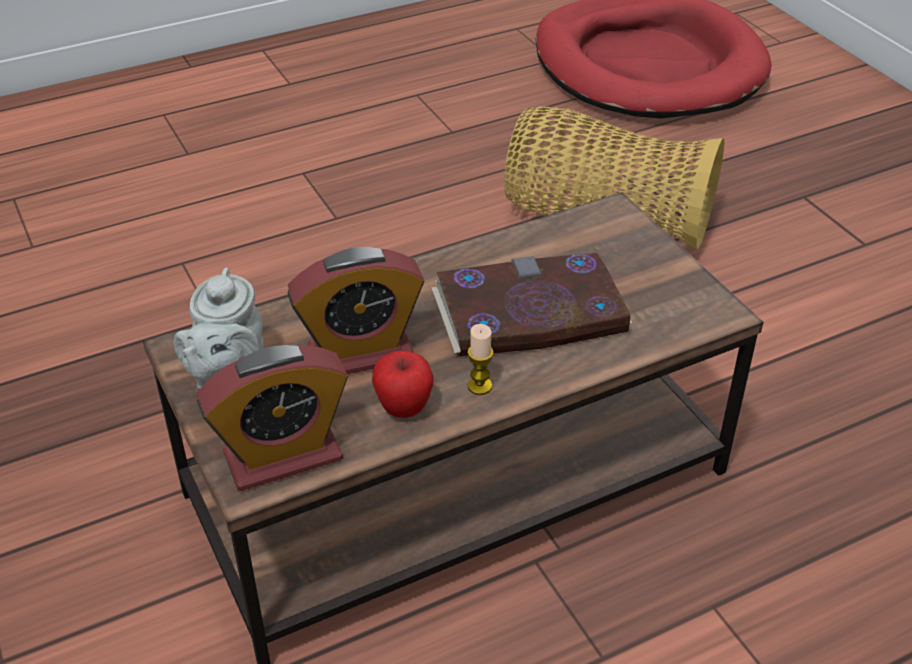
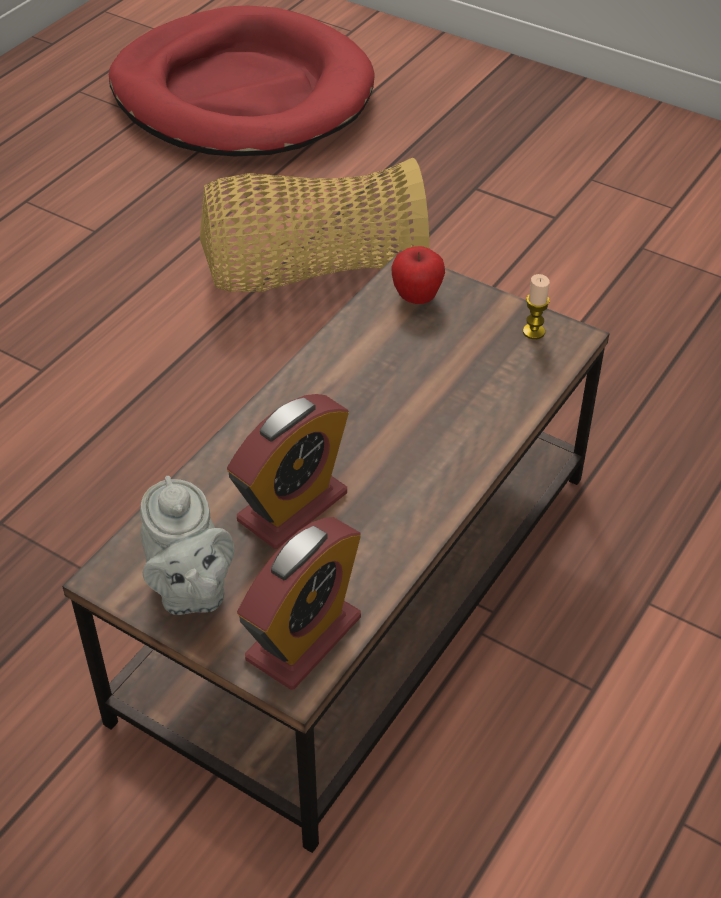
camera: 30 degrees left, 5 degrees up
apple [372,351,434,418] -> apple moved to [391,246,445,304]
book [432,253,632,356] -> none
candle [467,324,494,395] -> candle moved to [523,274,550,339]

